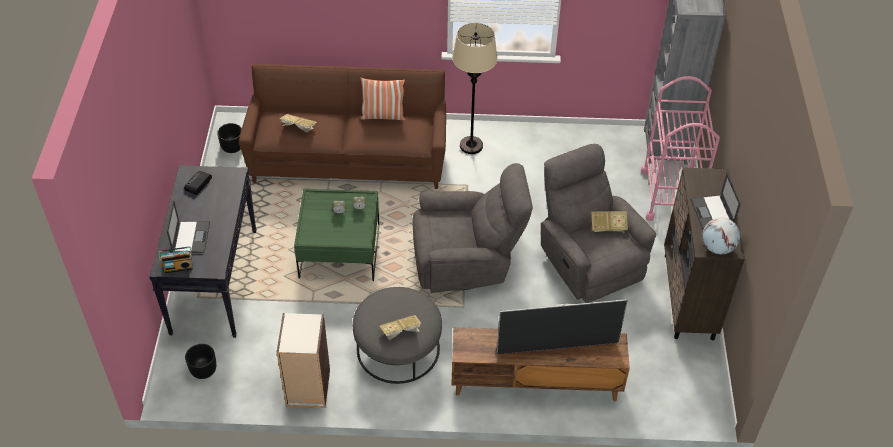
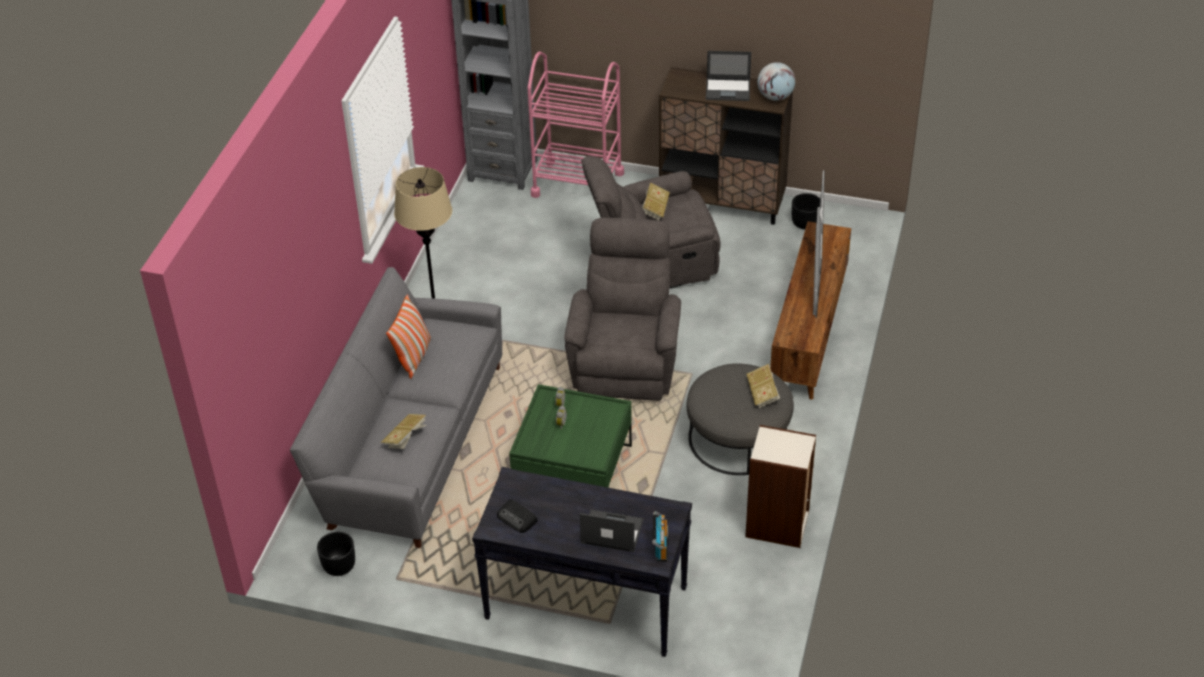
camera: 75 degrees left, 5 degrees down
black planter [185,344,216,379] -> black planter moved to [792,193,820,229]
brown sofa [239,64,446,189] -> grey sofa [290,267,502,548]

